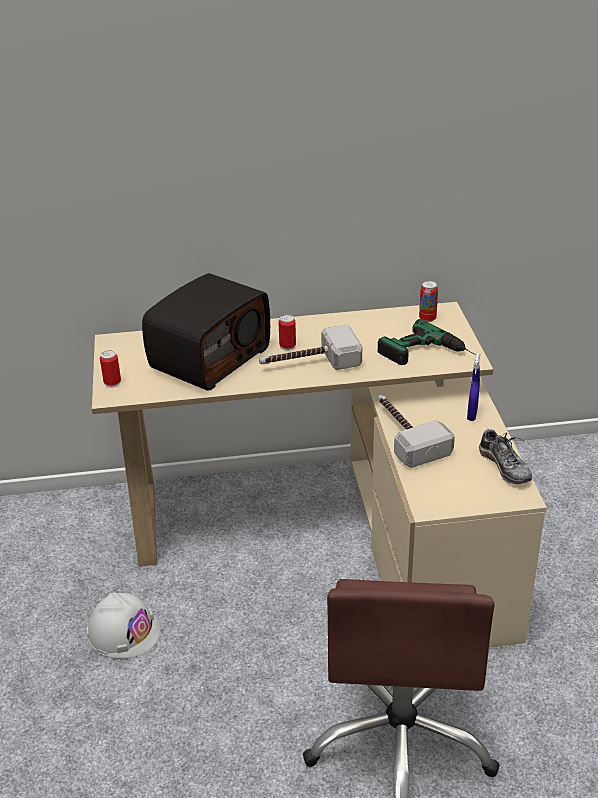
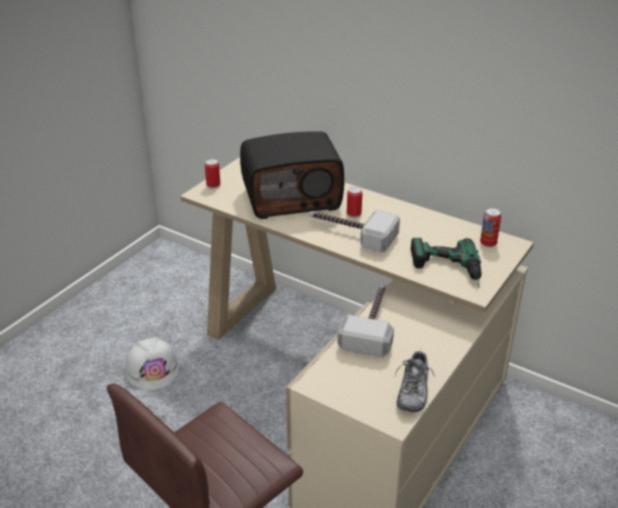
camera: 40 degrees right, 0 degrees up
blue spray bottle [467,353,480,421] -> none

